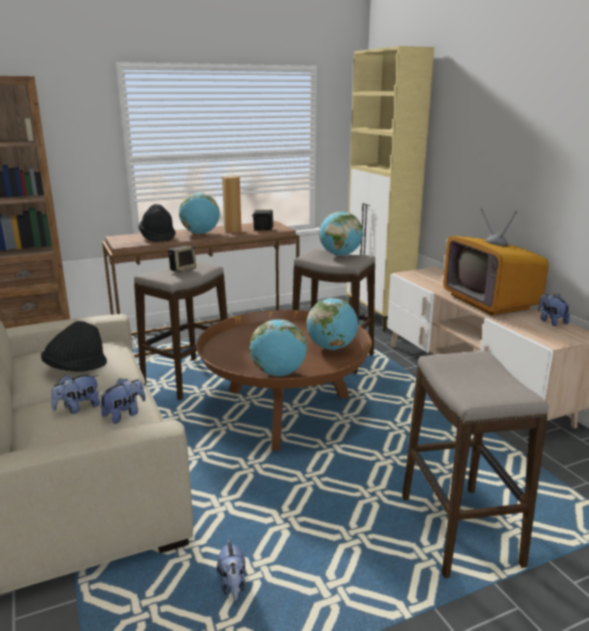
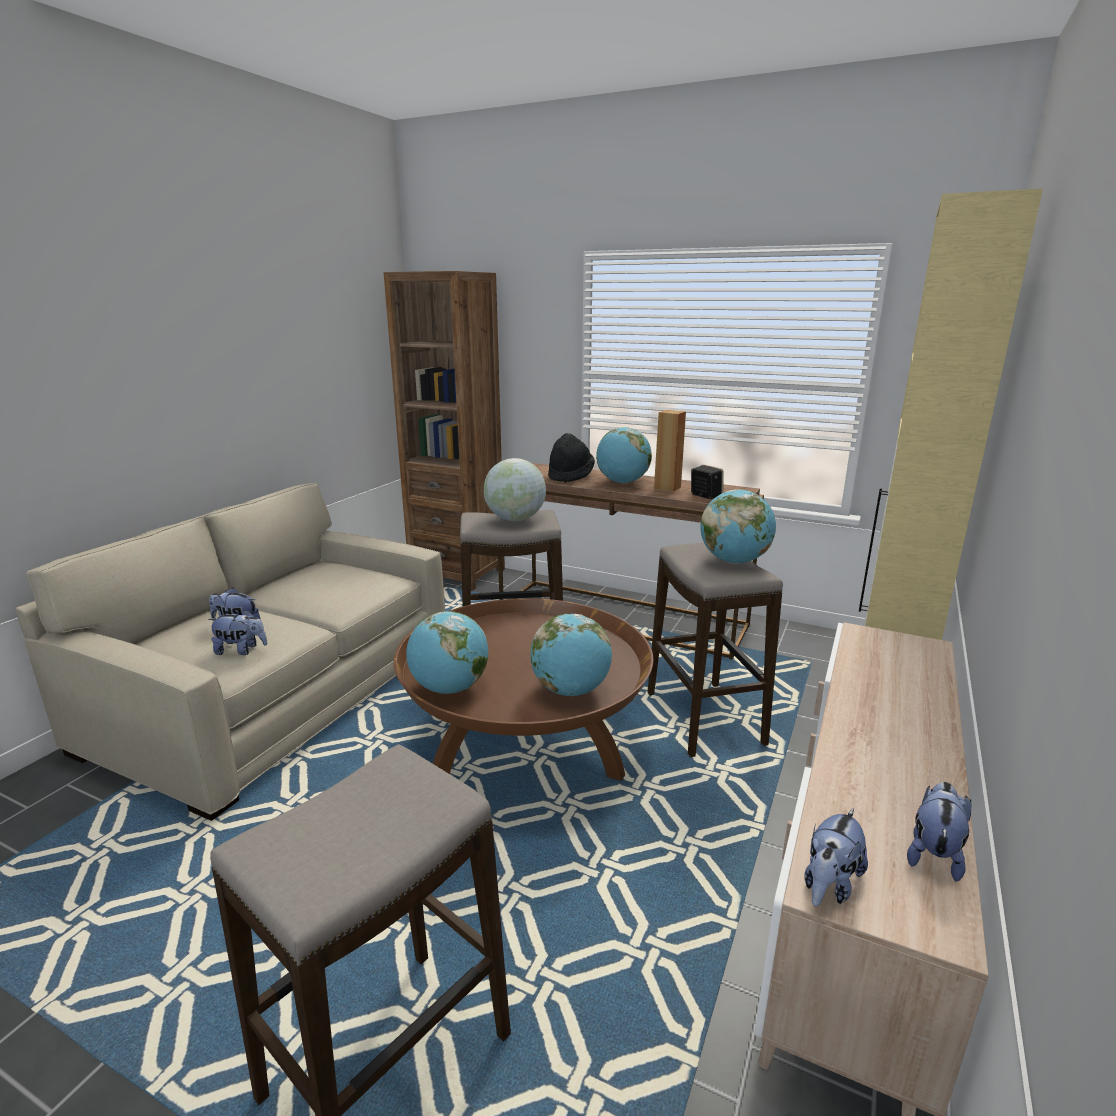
camera: 50 degrees right, 0 degrees up
black hat [41,321,107,372] -> none
speaker [168,246,196,272] -> globe [484,458,546,521]
plush toy [216,538,246,601] -> plush toy moved to [804,808,868,907]
television [443,208,549,315] -> none

